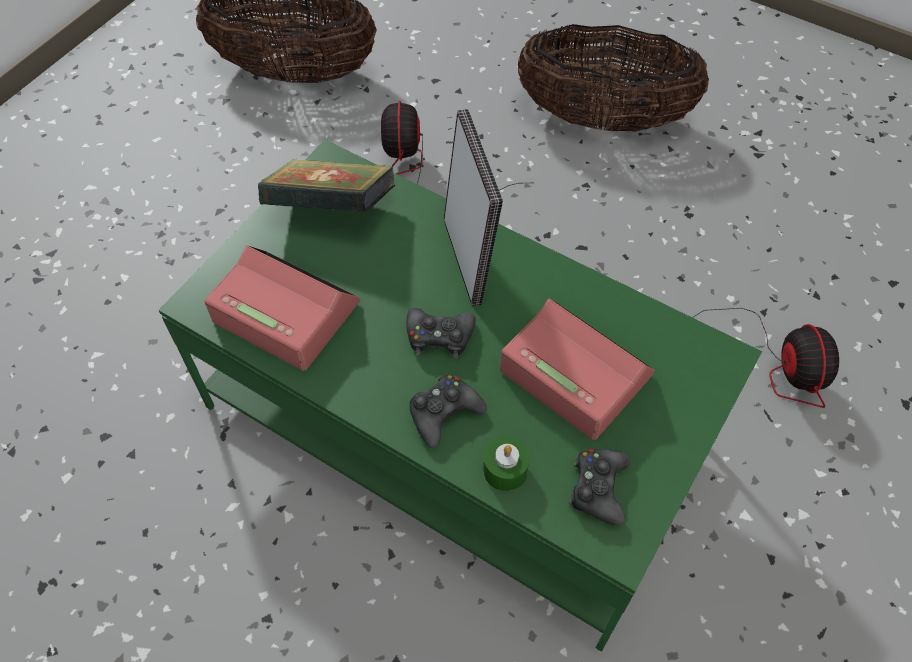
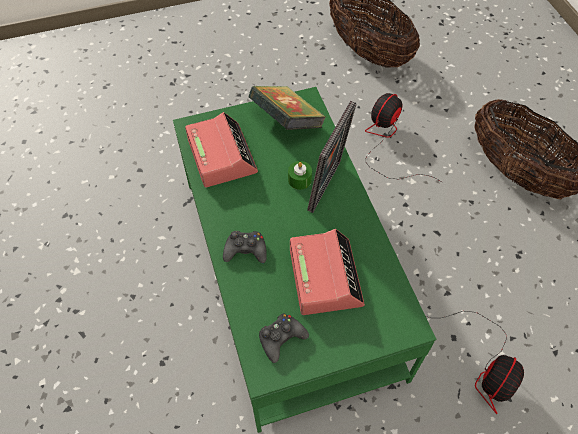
camera: 40 degrees right, 0 degrees up
black game controller [406,308,476,359] -> none
green candle [483,437,530,491] -> green candle moved to [288,161,312,190]

